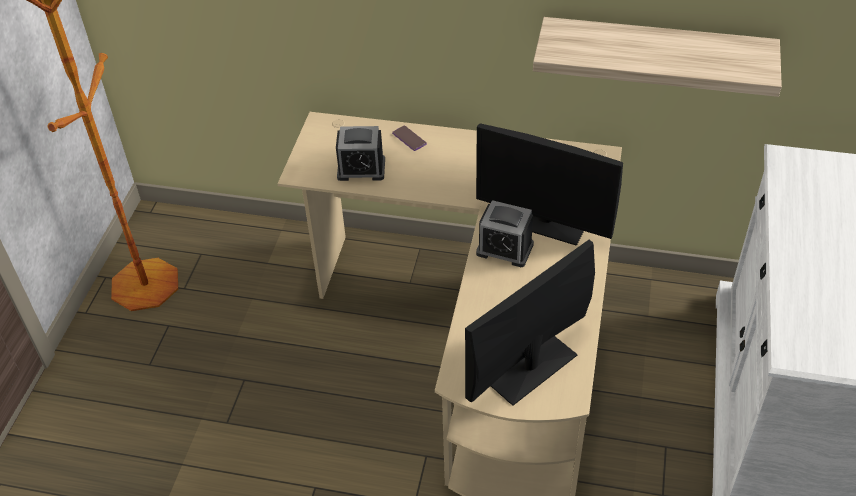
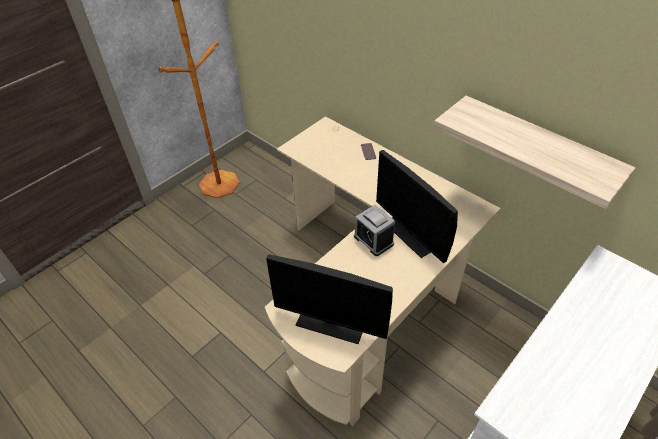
camera: 30 degrees right, 0 degrees up
alarm clock [336,126,385,181] -> none
monitor [465,240,595,406] -> monitor turned 150 degrees counterclockwise [266,254,393,344]

